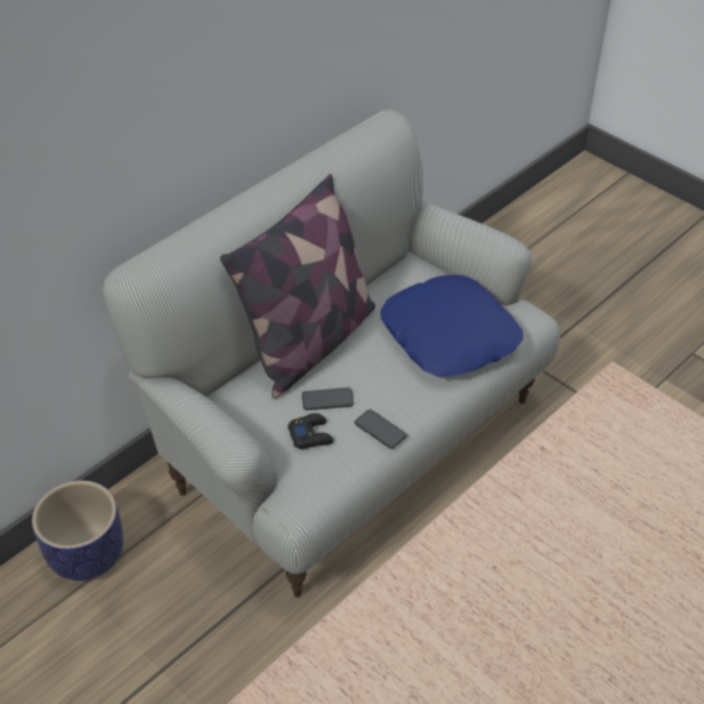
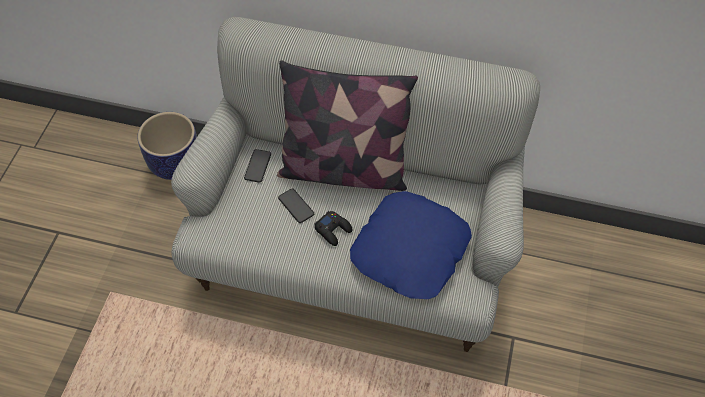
camera: 60 degrees right, 10 degrees up
black game controller [288,413,334,449] -> black game controller moved to [314,211,352,246]
phone [354,409,407,449] -> phone moved to [244,149,271,183]

